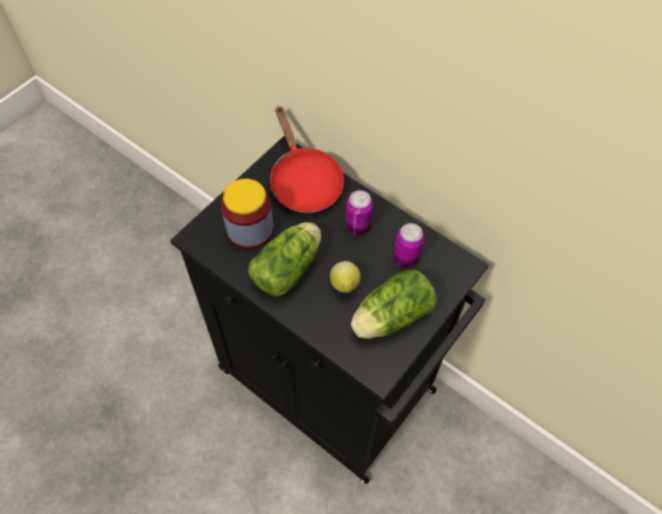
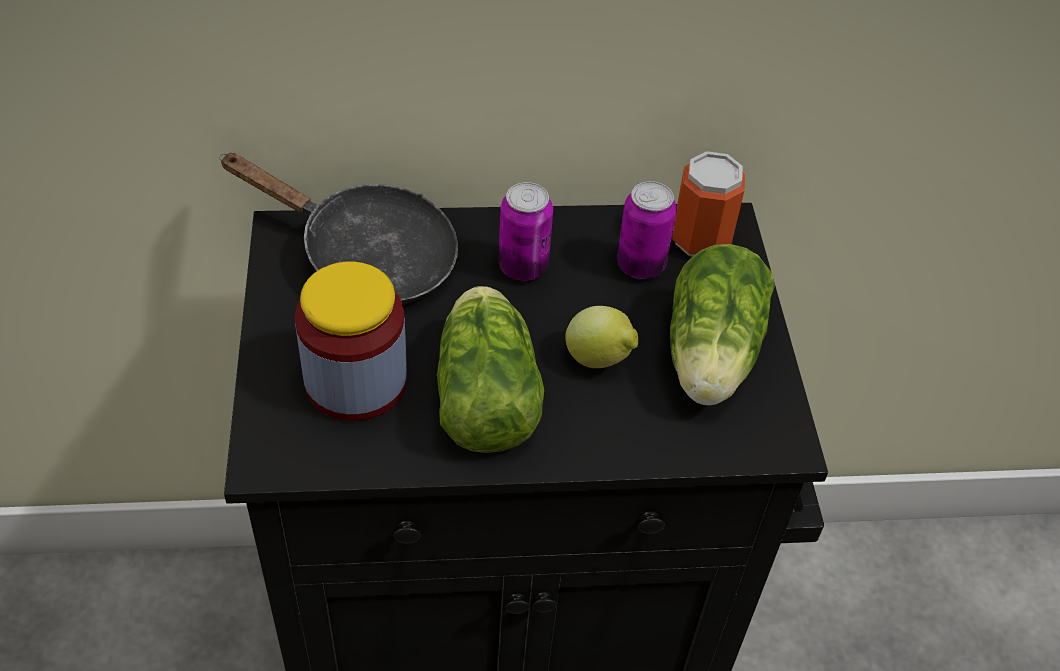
camera: 45 degrees left, 10 degrees down
red frying pan [270,106,344,213] -> black frying pan [219,153,458,304]
none -> can [672,151,745,257]

